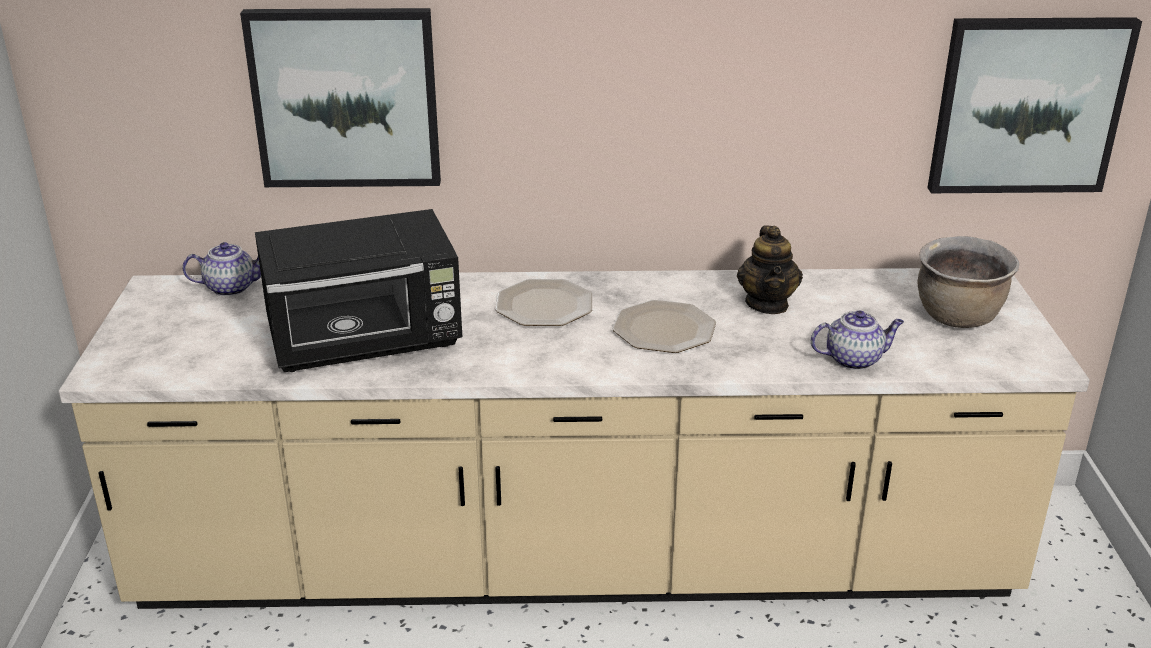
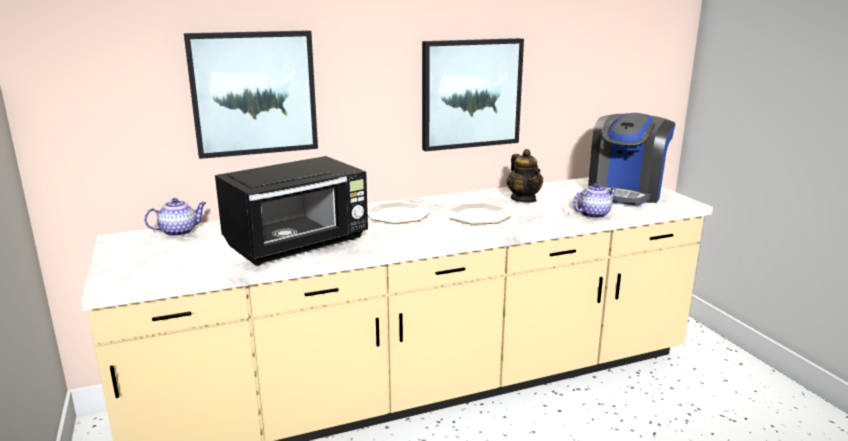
camera: 20 degrees left, 10 degrees down
brown cooking pot [918,236,1019,328] -> coffee machine [588,113,675,205]
picture [927,17,1142,193] -> picture moved to [422,38,524,151]

